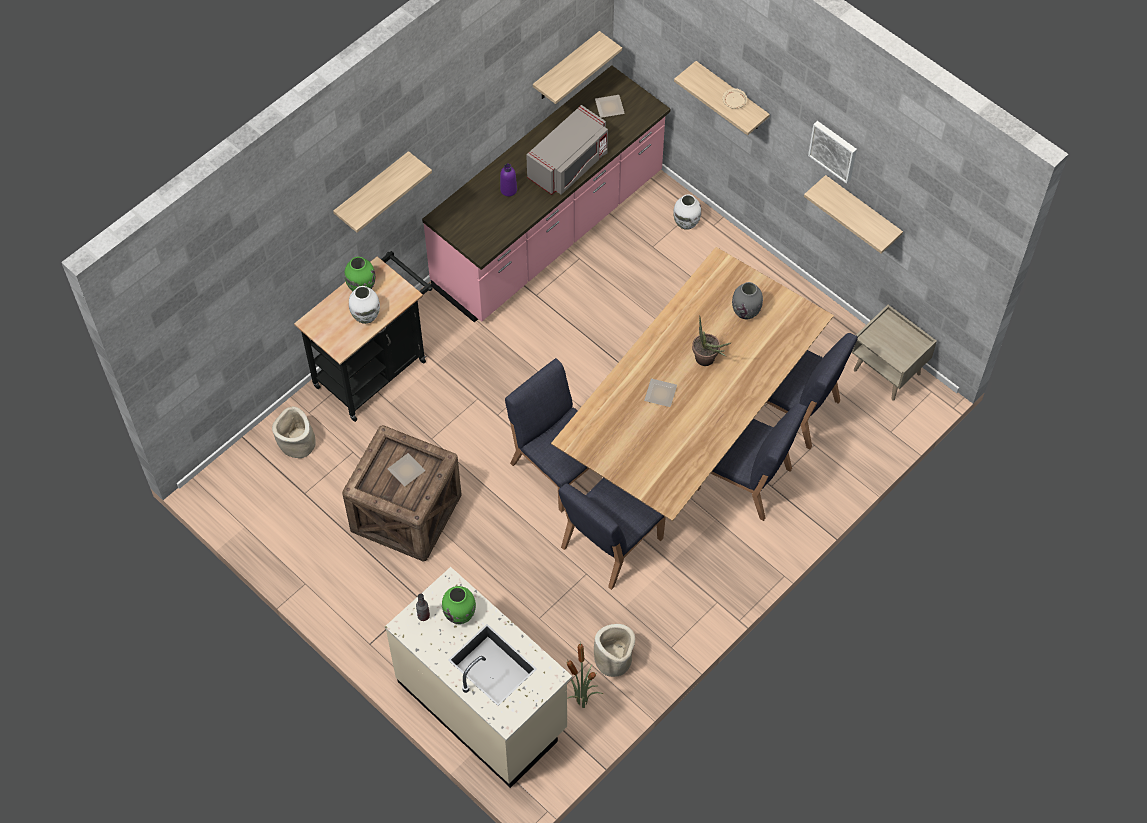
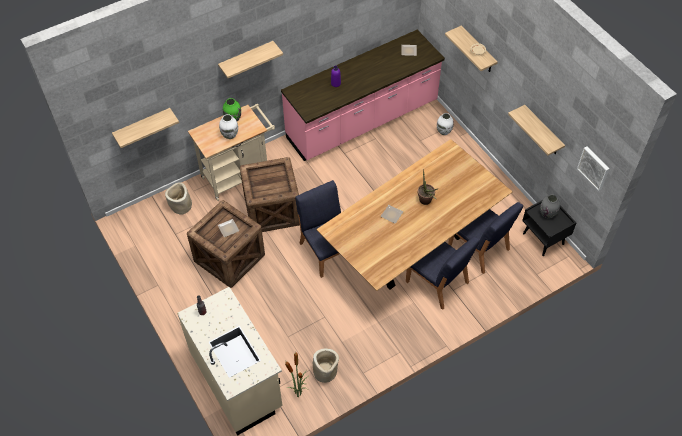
camera: 15 degrees right, 5 degrees down
black cart [294,251,433,422] -> beige cart [188,104,275,201]
green vase [442,586,476,624] -> none
grey microwave [526,105,608,195] -> none
shelf [533,31,622,104] -> shelf moved to [112,108,179,148]
blue chair [558,478,666,590] -> none
grey vase [732,282,763,319] -> grey vase moved to [540,194,560,218]
picture [808,121,857,184] -> picture moved to [577,147,610,191]
beige nightstand [851,305,937,401] -> black nightstand [522,201,576,256]
none -> crate [240,157,300,232]

